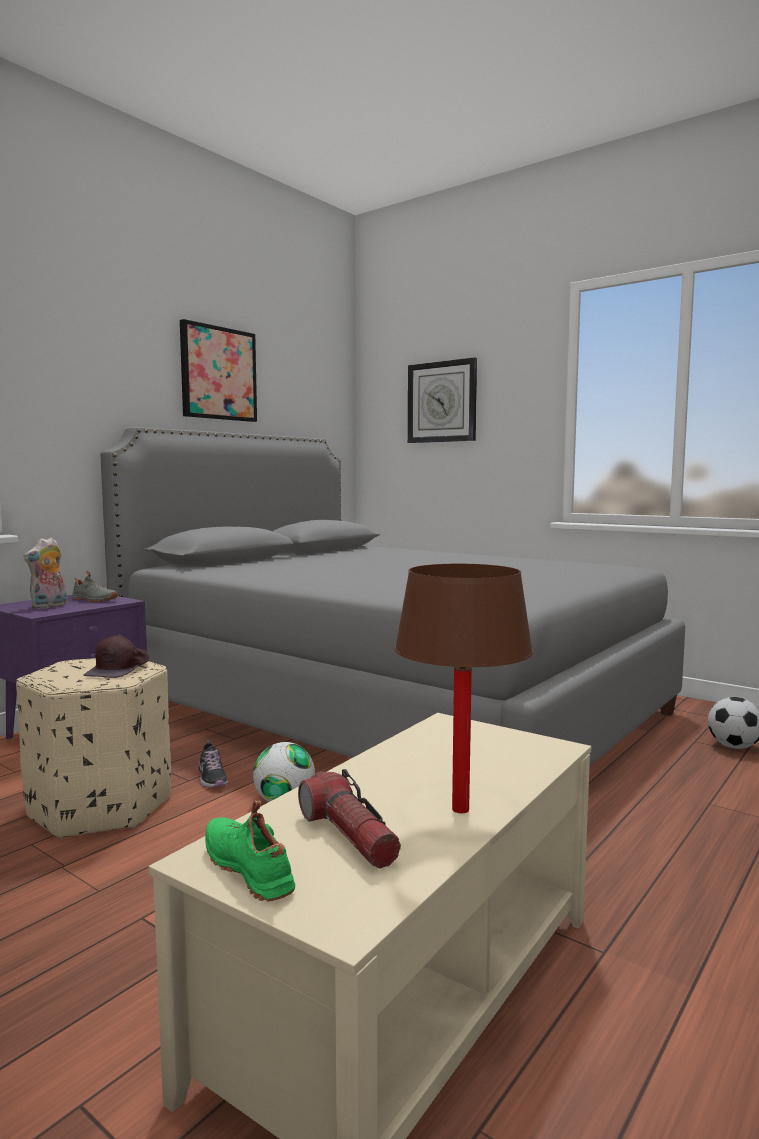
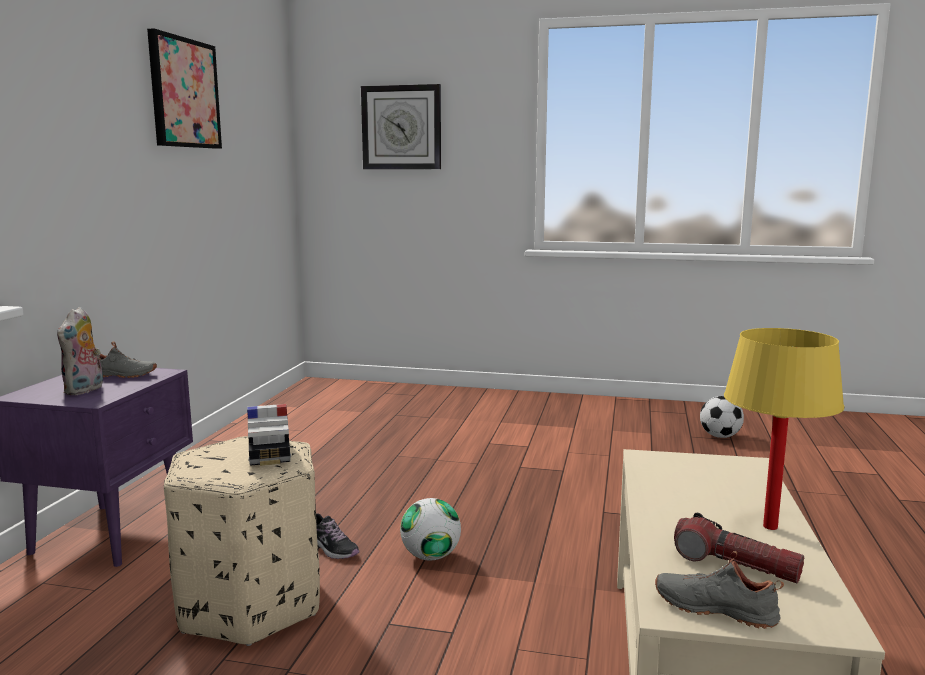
camera: 25 degrees left, 5 degrees up
brown cap [83,634,149,678] -> toy car [247,404,291,466]
grey bed [100,427,685,767] -> none
green shoe [205,801,295,902] -> grey shoe [655,551,784,629]
brown table lamp [395,564,533,813] -> yellow table lamp [724,328,844,530]

